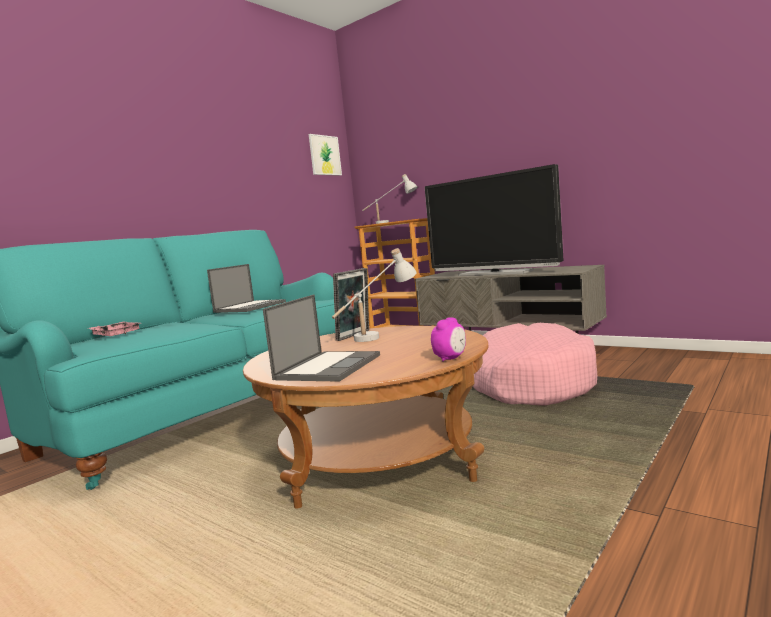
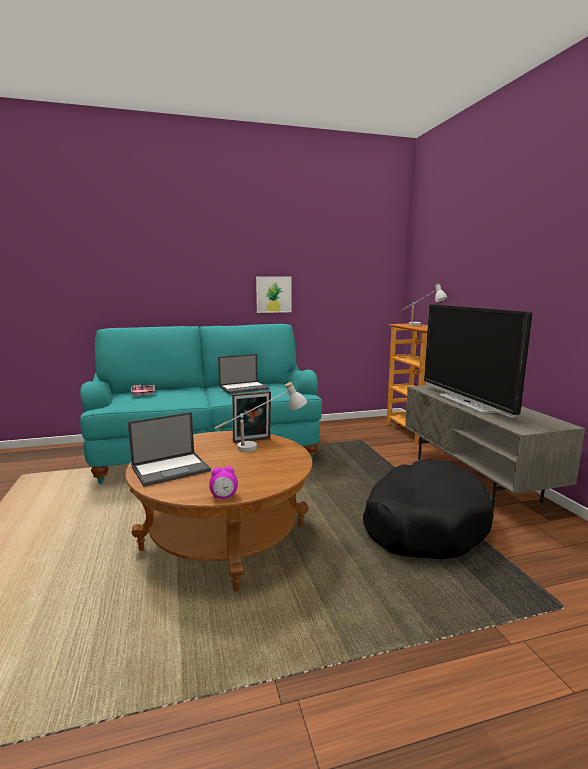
camera: 35 degrees right, 5 degrees up
picture [309,134,342,176] -> picture moved to [256,276,291,313]
pink dog bed [473,323,597,406] -> black dog bed [363,460,494,559]

